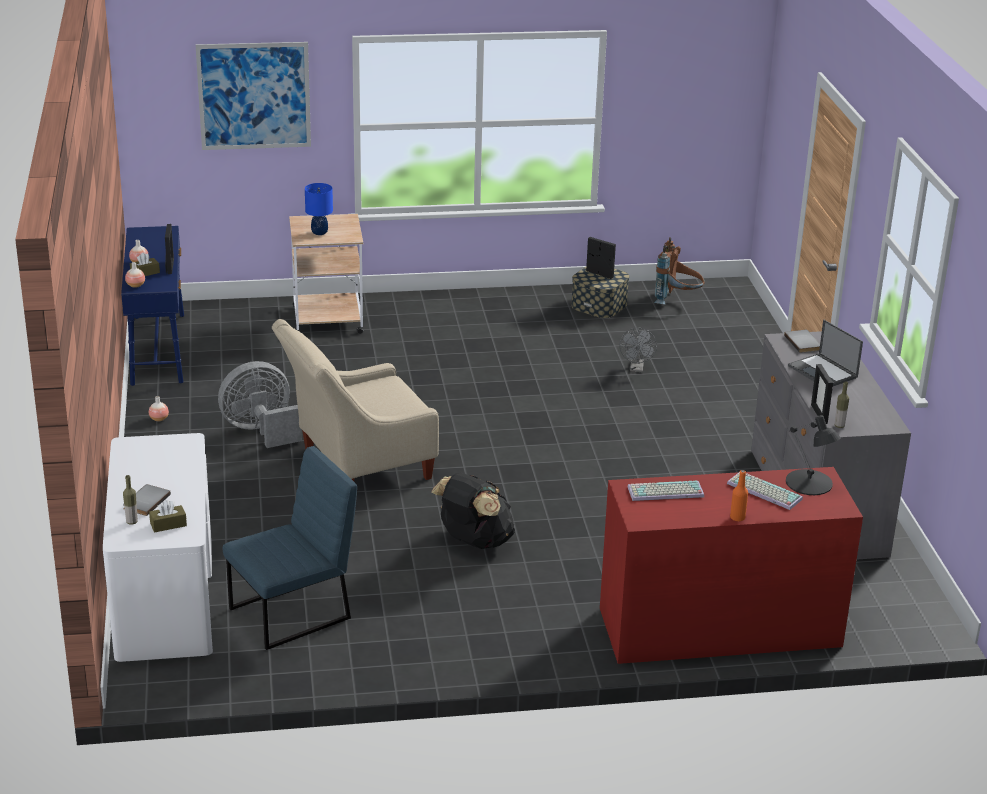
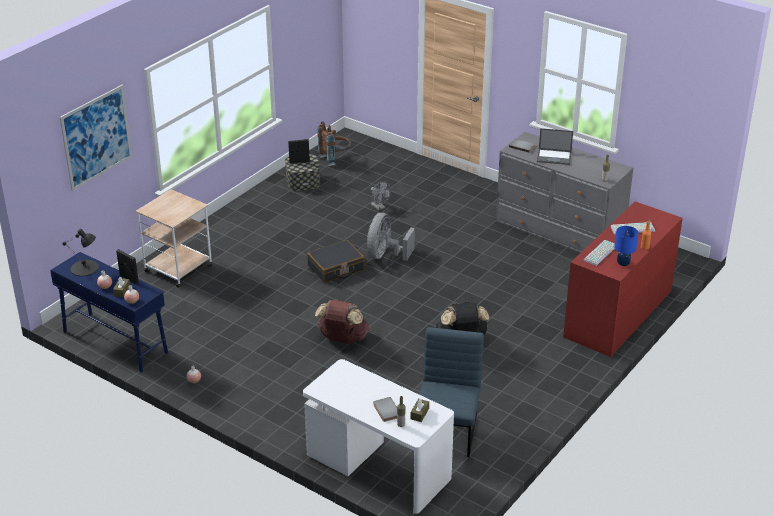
camera: 45 degrees left, 5 degrees up
grey fan [218,361,302,448] -> grey fan moved to [367,213,415,261]
beige armchair [272,319,439,481] -> brown backpack [315,300,369,344]
blue table lamp [305,183,333,235] -> blue table lamp moved to [614,226,638,266]
black table lamp [786,415,841,495] -> black table lamp moved to [63,229,99,276]
picture frame [811,364,833,424] -> none
none -> black suitcase [307,240,365,283]

